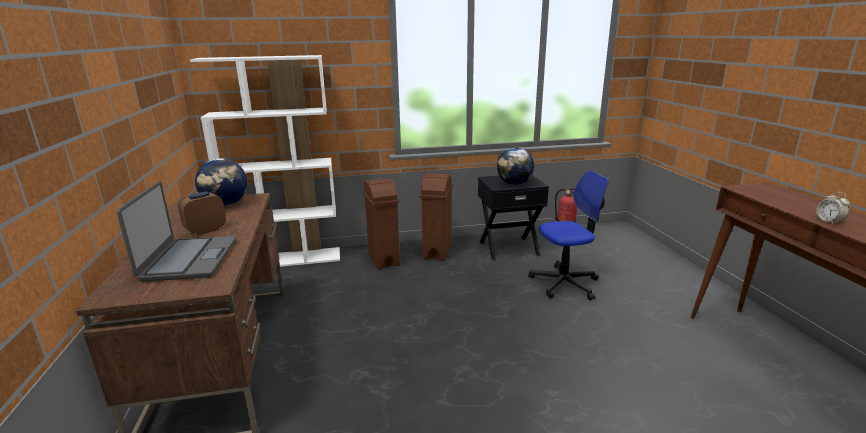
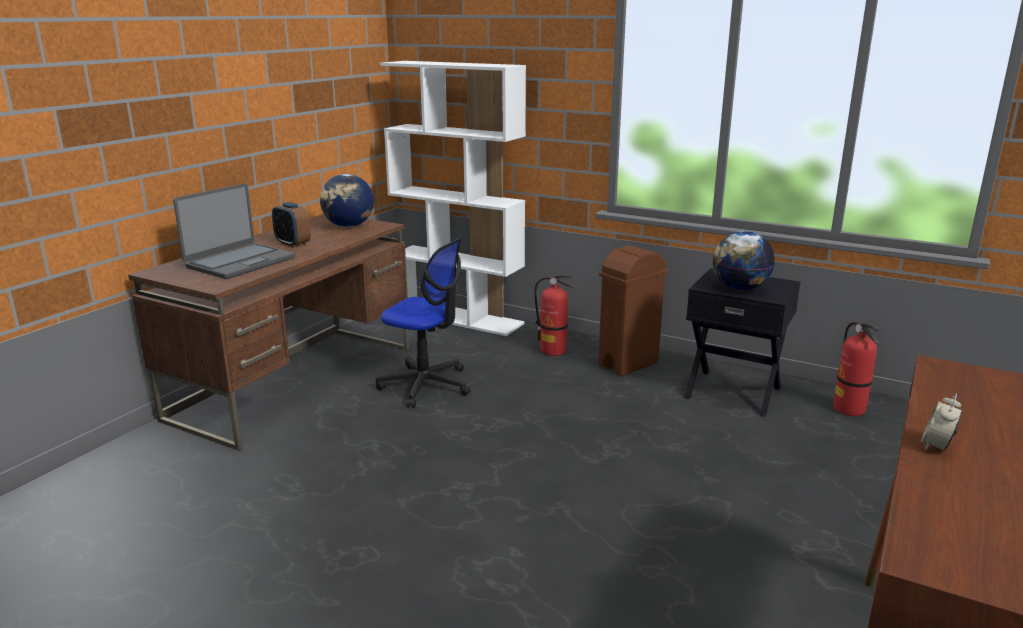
camera: 40 degrees right, 0 degrees up
alarm clock [178,191,226,235] -> alarm clock turned 135 degrees counterclockwise [272,202,311,247]
brown trash can [363,178,400,269] -> fire extinguisher [534,275,574,356]
office chair [528,171,609,300] -> office chair moved to [376,238,470,408]

